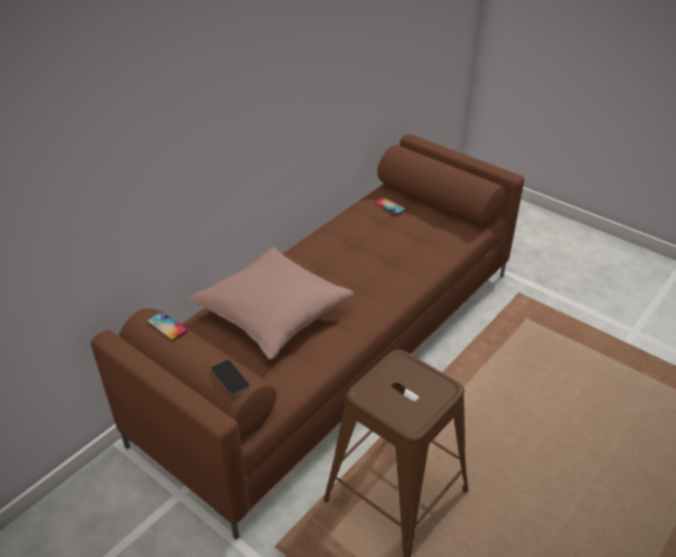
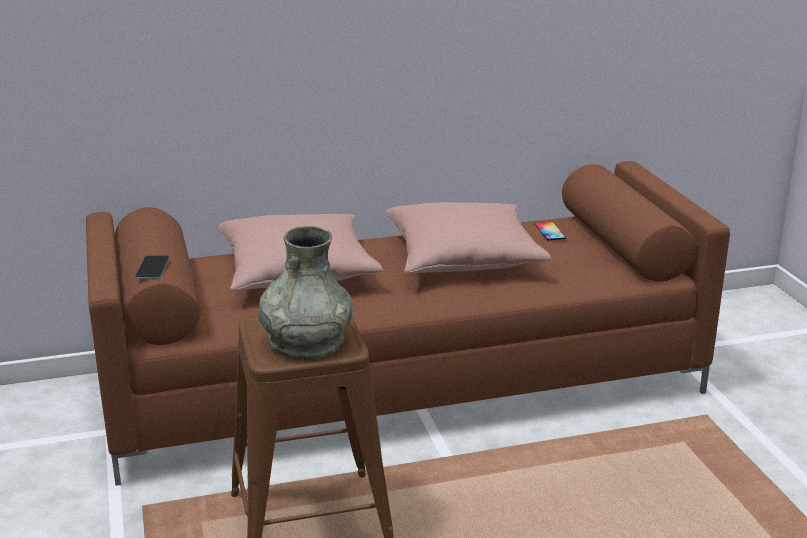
camera: 35 degrees right, 15 degrees down
phone [147,312,187,341] -> none
none -> grey vase [258,226,353,360]
none -> pink pillow [386,202,551,274]

